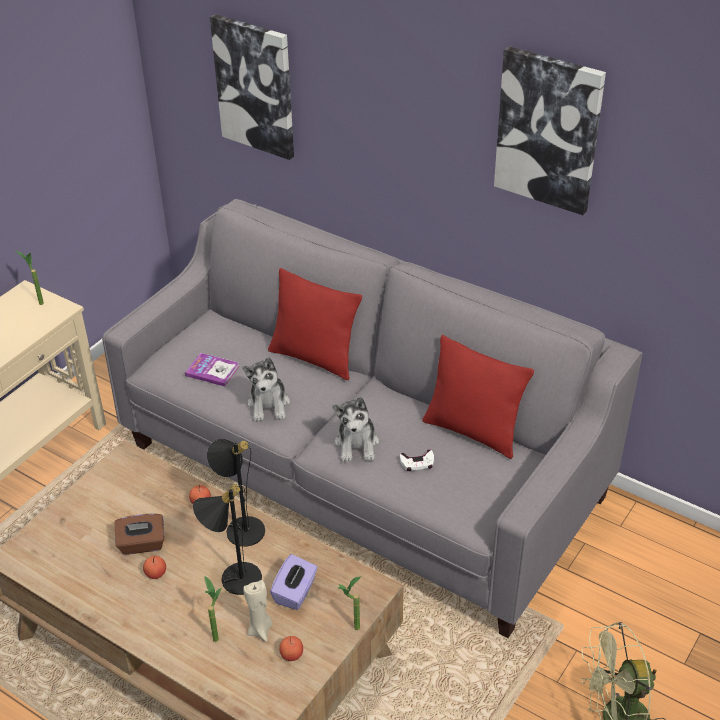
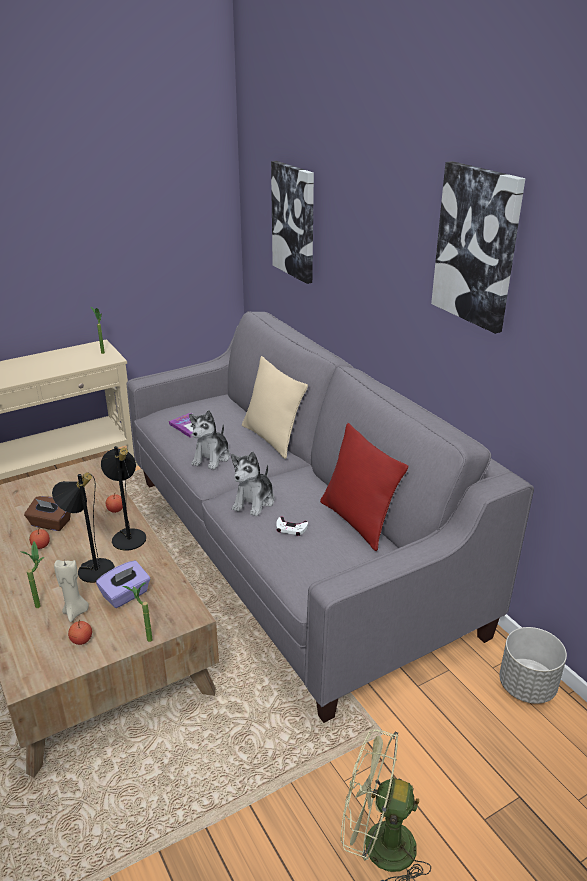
camera: 25 degrees right, 10 degrees down
red pillow [268,268,362,380] -> beige pillow [242,356,308,459]
none -> grey planter [499,627,567,704]

